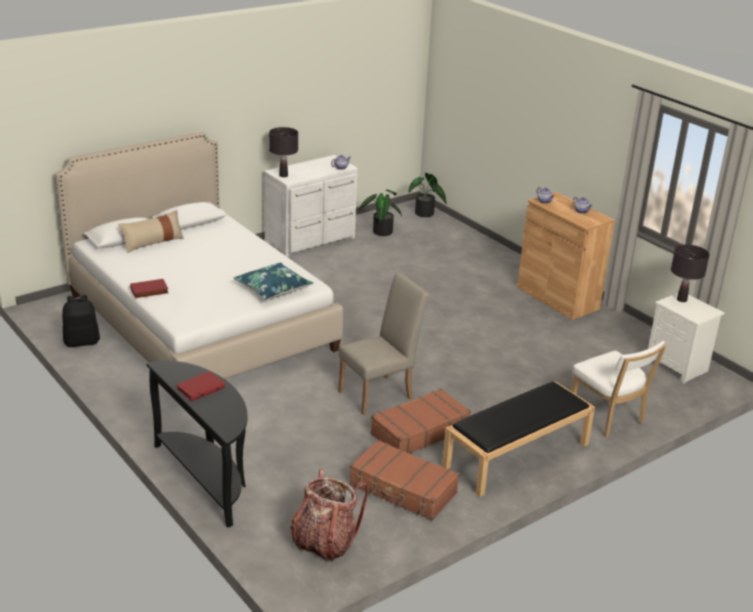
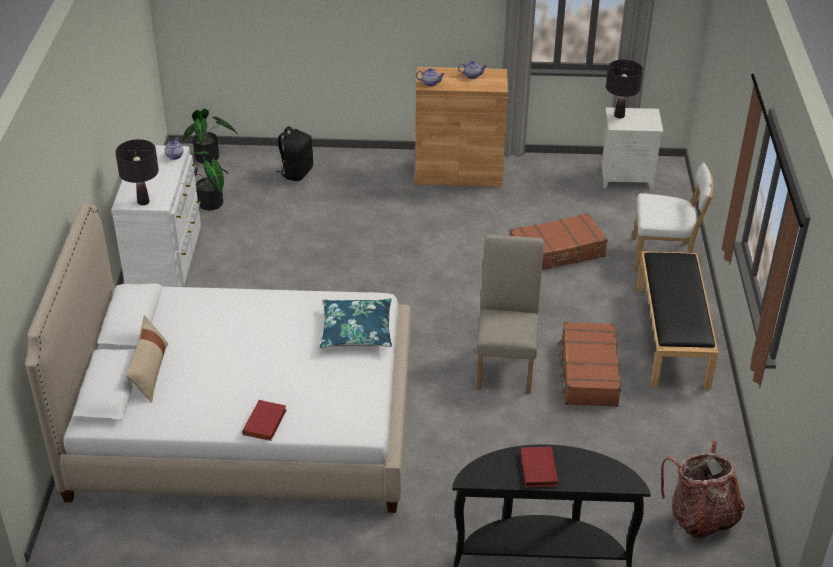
camera: 50 degrees left, 10 degrees up
black backpack [62,295,100,347] -> black backpack moved to [275,126,313,181]
brown suitcase [349,440,459,521] -> brown suitcase moved to [510,213,608,270]

